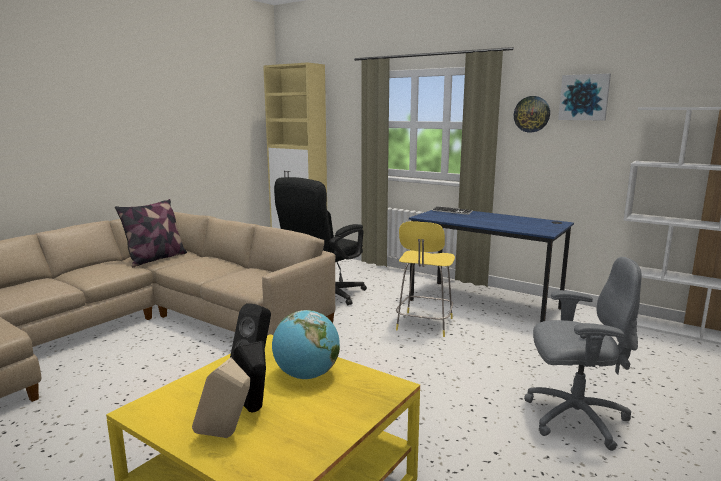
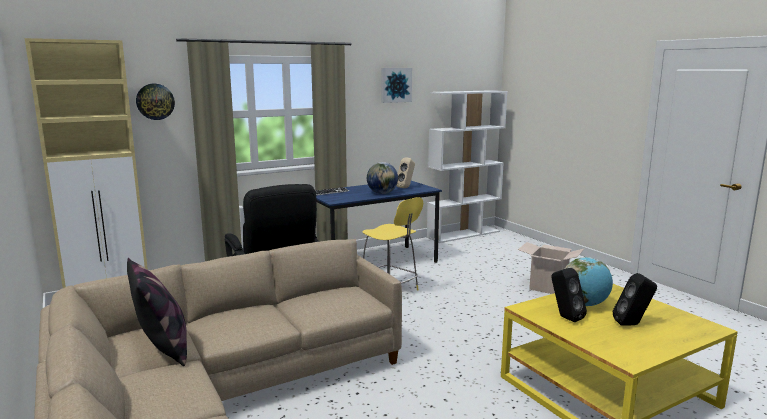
camera: 65 degrees left, 0 degrees up
beige speaker [192,357,250,438] -> beige speaker moved to [396,157,415,188]
wall clock [514,96,550,133] -> wall clock moved to [136,84,175,120]
grey office chair [524,257,642,451] -> cardboard box [518,242,585,294]
none -> globe [367,162,398,194]

